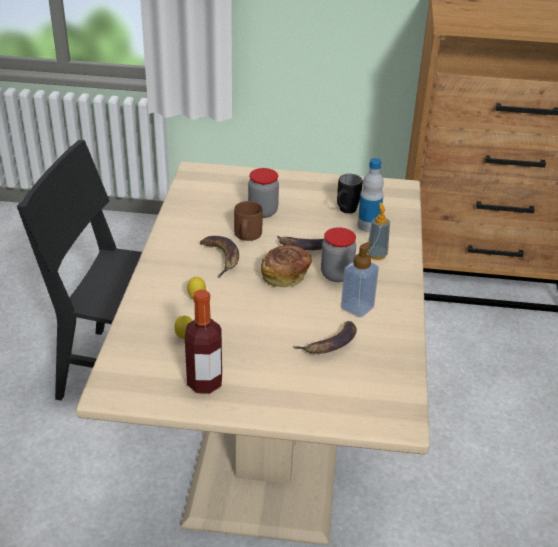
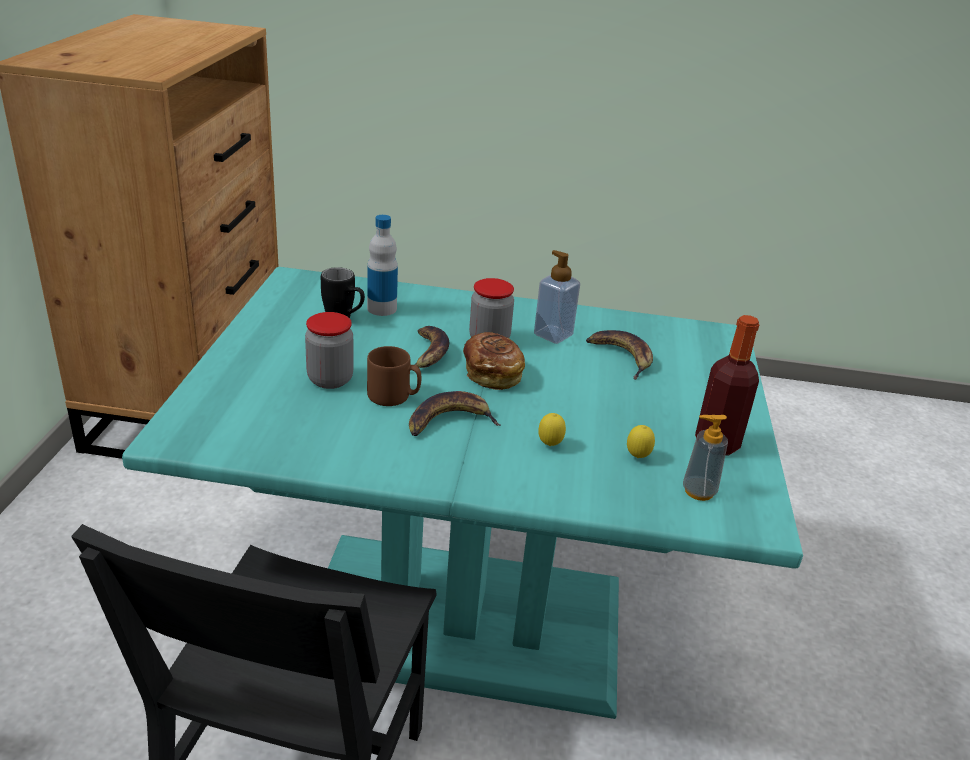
camera: 90 degrees left, 5 degrees down
beige dining table [76,161,429,546] -> turquoise dining table [122,267,803,719]
soap dispenser [367,202,390,260] -> soap dispenser moved to [683,415,728,501]

